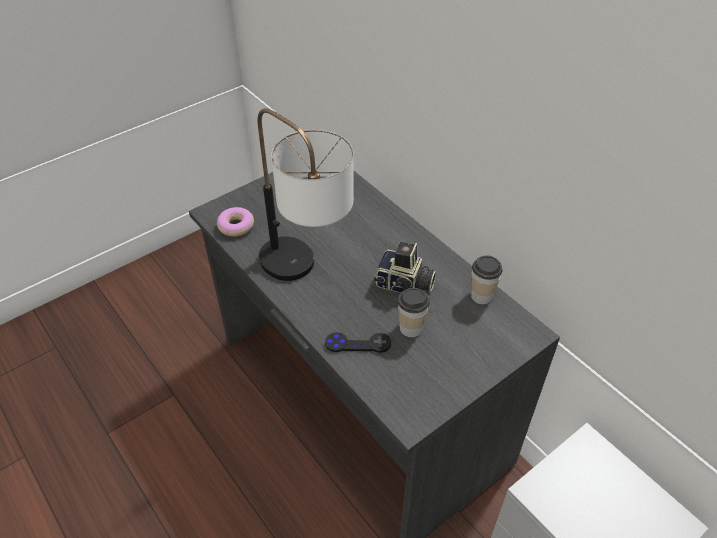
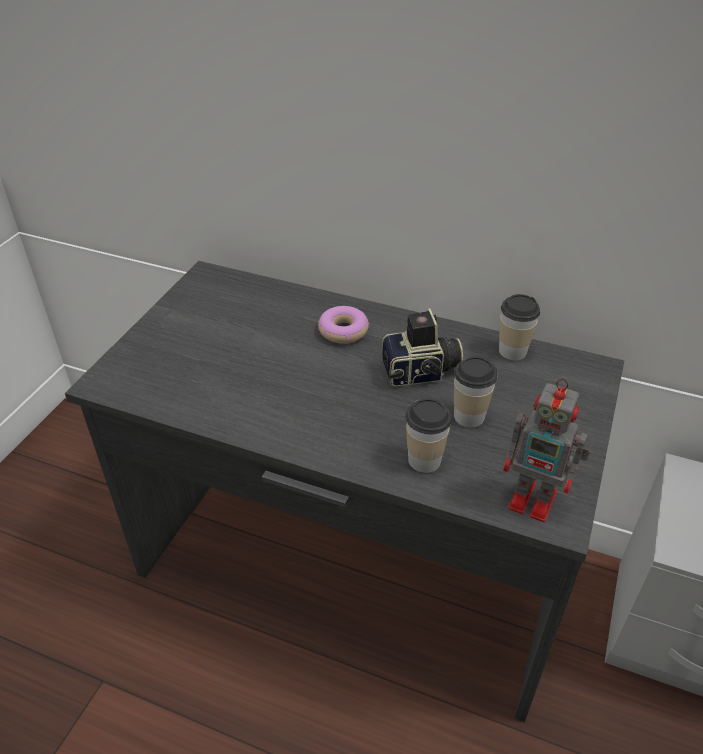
camera: 30 degrees left, 5 degrees down
donut [217,207,254,237] -> donut moved to [318,306,369,344]
table lamp [258,108,354,281] -> none
black game controller [325,332,391,353] -> cup [406,398,452,473]
none -> toy robot [503,378,590,522]

